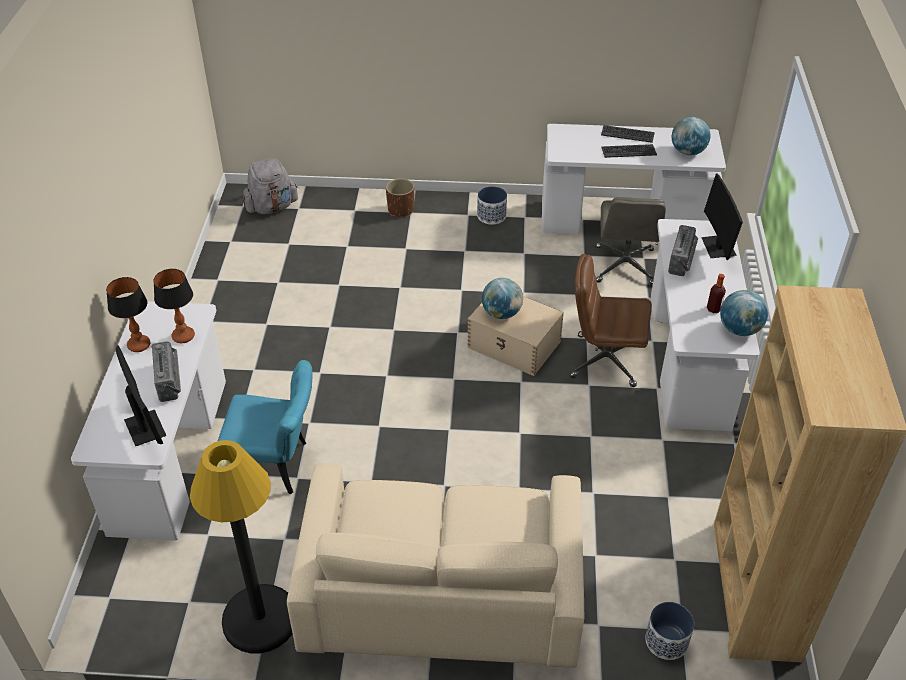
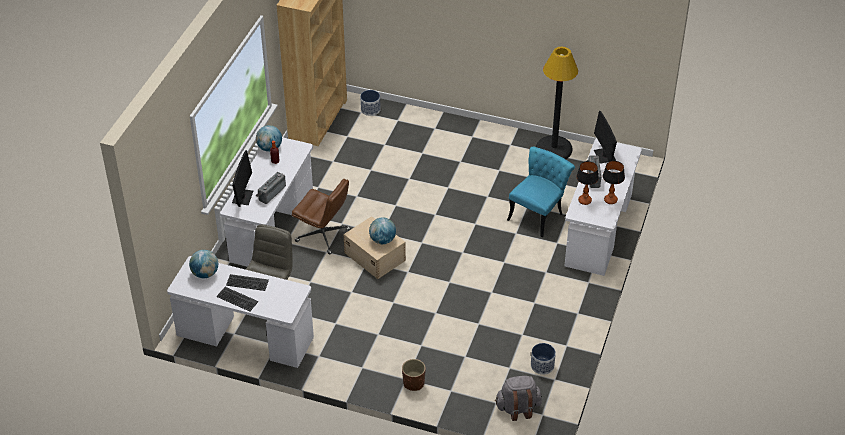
camera: 165 degrees left, 0 degrees up
turquoise chair [218,360,313,494] -> turquoise chair turned 105 degrees clockwise [507,147,575,237]
beige sofa [287,463,585,668] -> none
planter [477,186,507,225] -> planter moved to [531,343,556,375]

